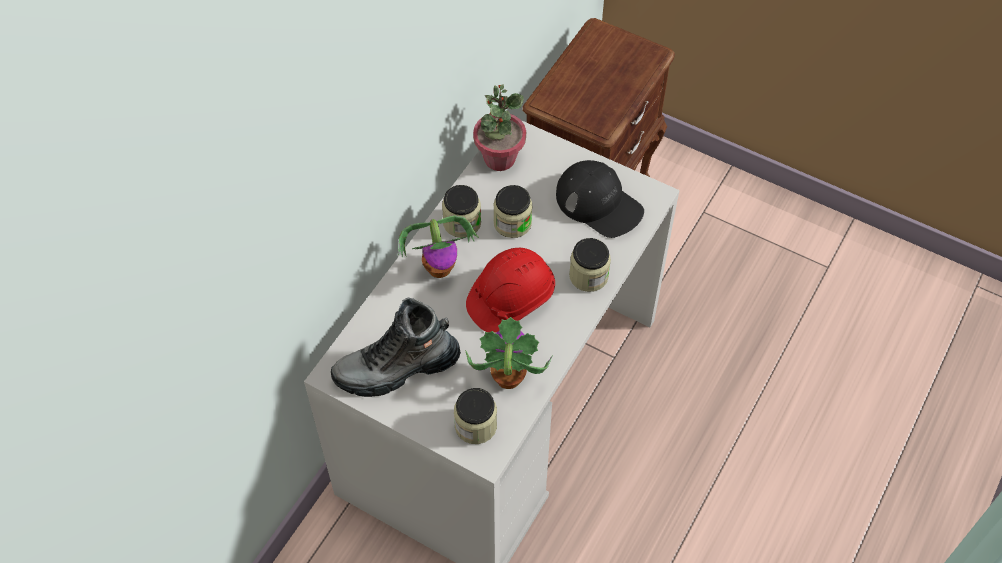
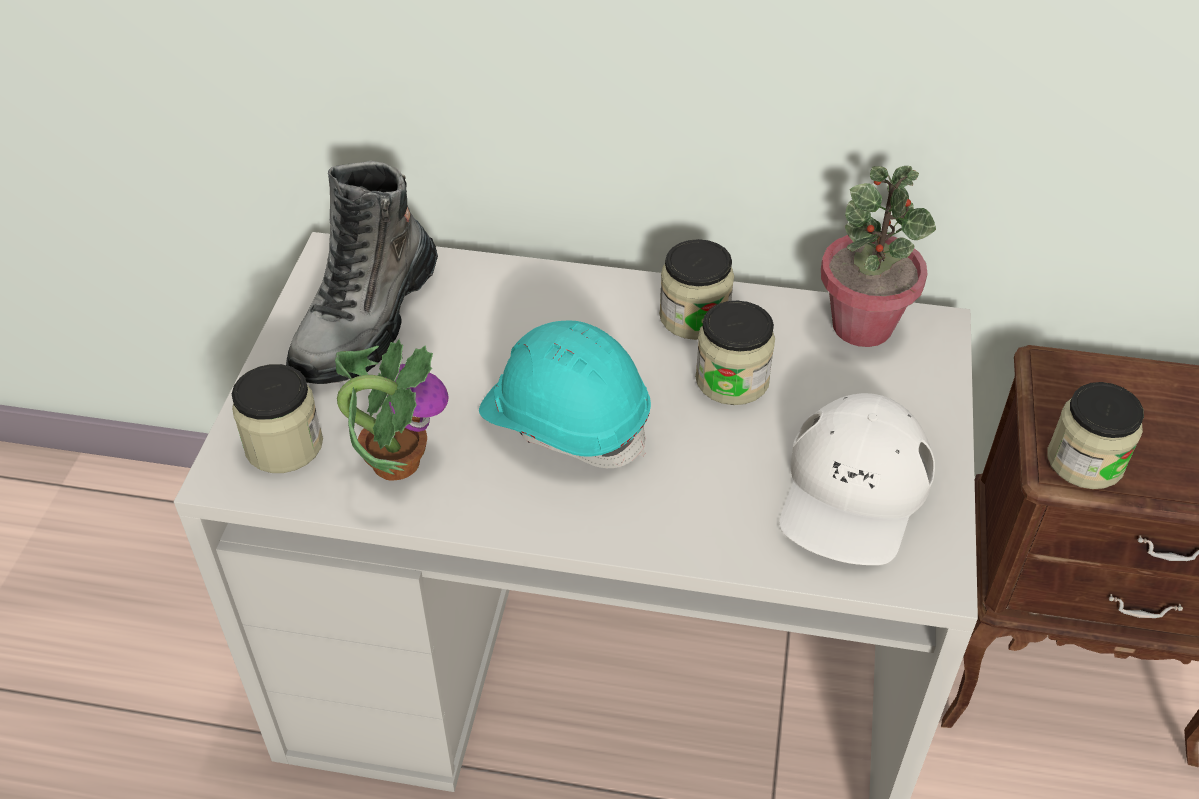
camera: 70 degrees right, 10 degrees down
boot [331,298,461,397] -> boot turned 120 degrees counterclockwise [286,161,438,384]
potted plant [398,215,479,278] -> none
red hard hat [466,248,555,333] -> turquoise hard hat [479,321,651,468]
black cap [556,160,644,238] -> white cap [779,393,935,565]
jar [569,238,611,292] -> jar moved to [1047,382,1144,489]

